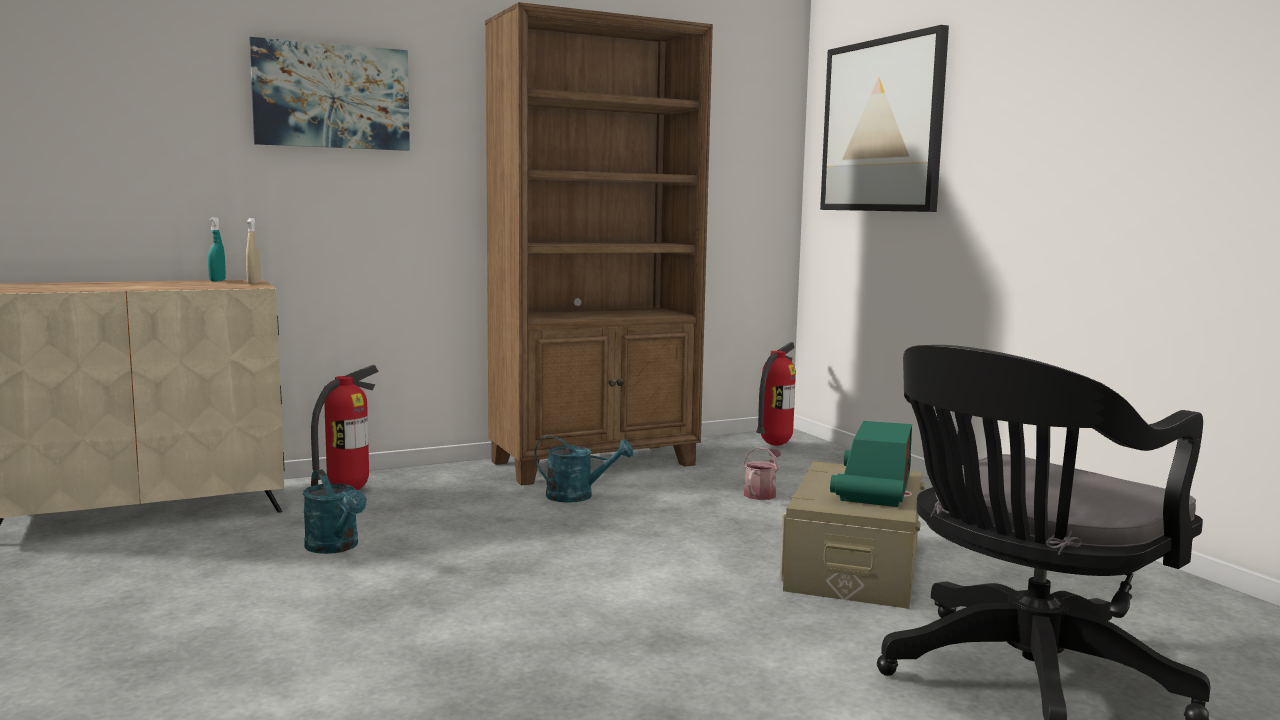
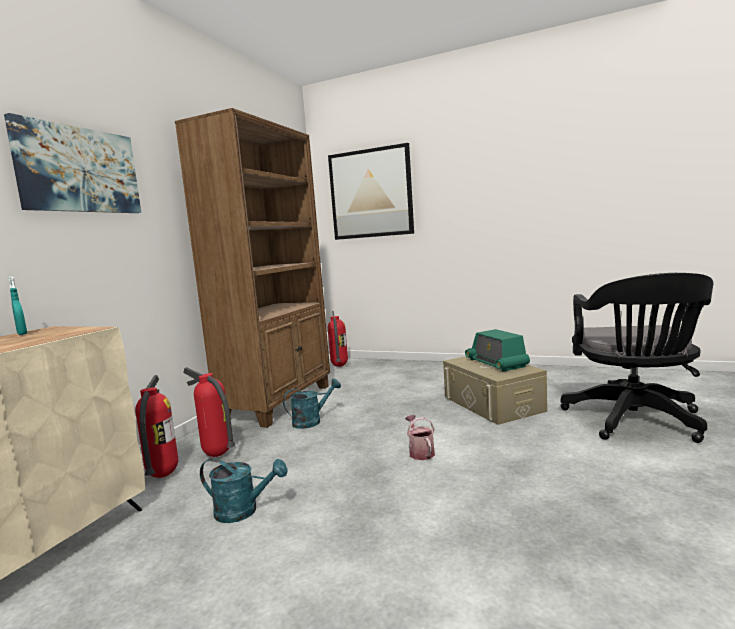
camera: 40 degrees left, 0 degrees up
beige spray bottle [246,218,261,284] -> none
watering can [743,447,781,500] -> watering can moved to [405,415,435,460]
none -> fire extinguisher [183,367,235,457]

